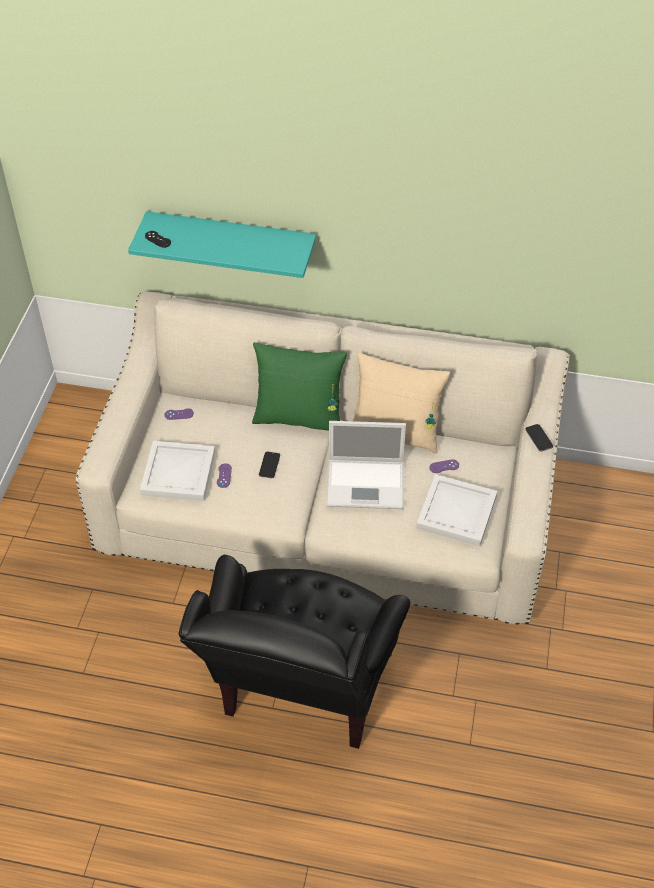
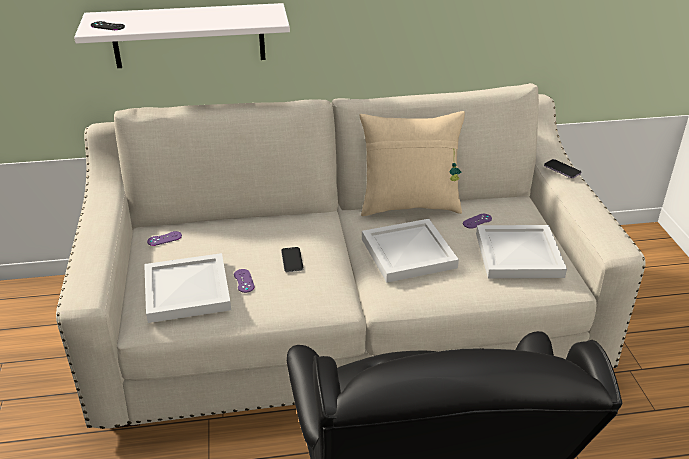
camera: 20 degrees left, 15 degrees down
turquoise shelf [128,211,316,278] -> white shelf [74,3,290,68]
green pillow [252,342,347,431] -> none
laptop [326,421,406,509] -> white tray [362,219,459,283]

